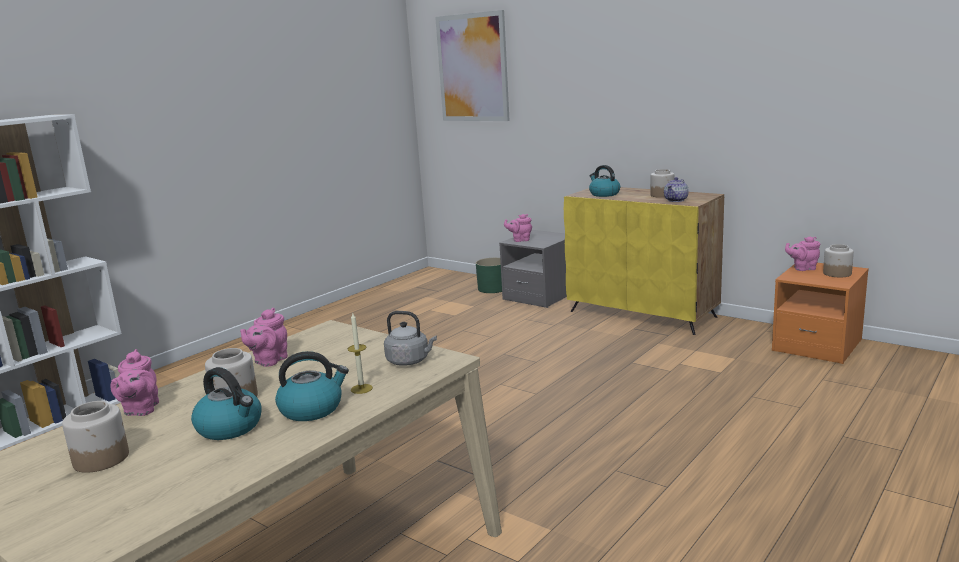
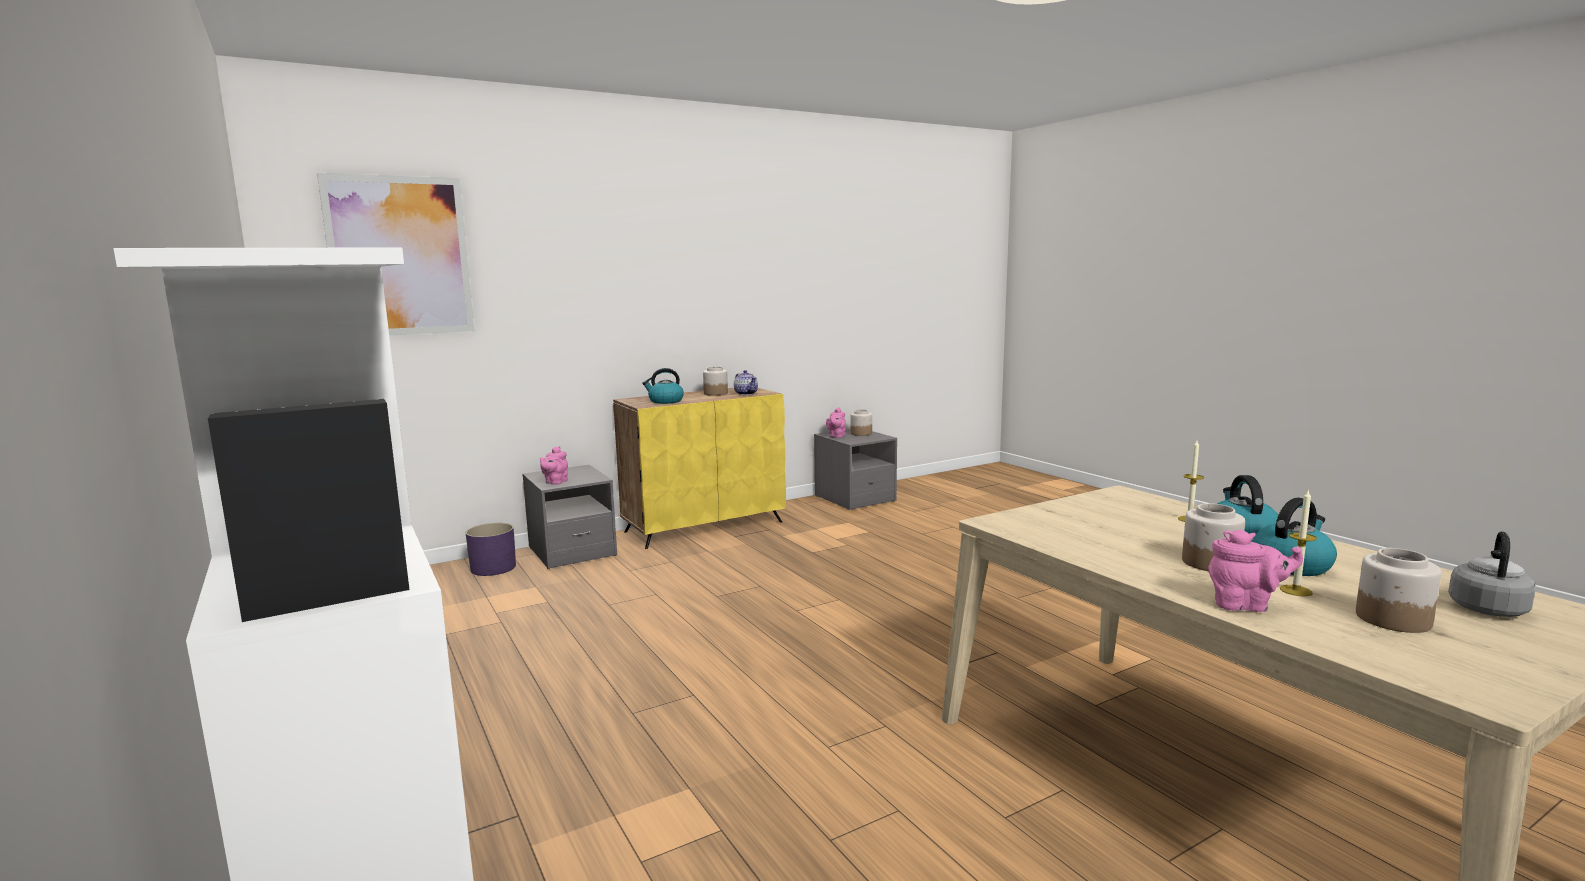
camera: 70 degrees left, 5 degrees down
pink teapot [240,308,288,367] -> none
grey kettle [384,311,437,366] -> grey kettle moved to [1448,531,1536,617]
green planter [476,258,502,293] -> purple planter [466,523,516,576]
orange nightstand [772,263,869,364] -> grey nightstand [814,429,897,510]
none -> candle [1280,491,1317,596]

